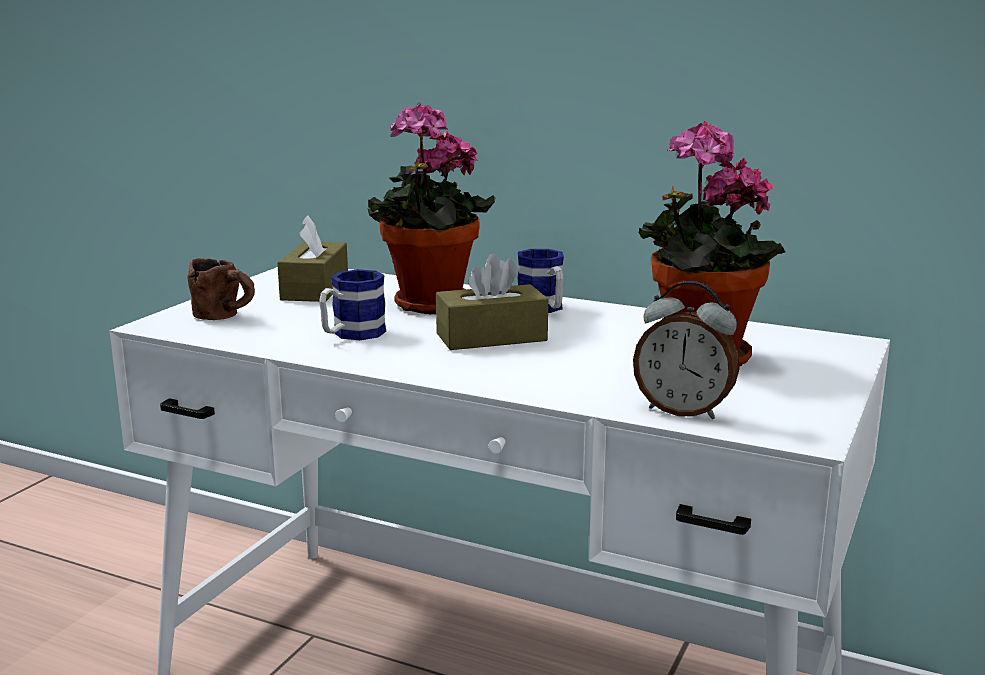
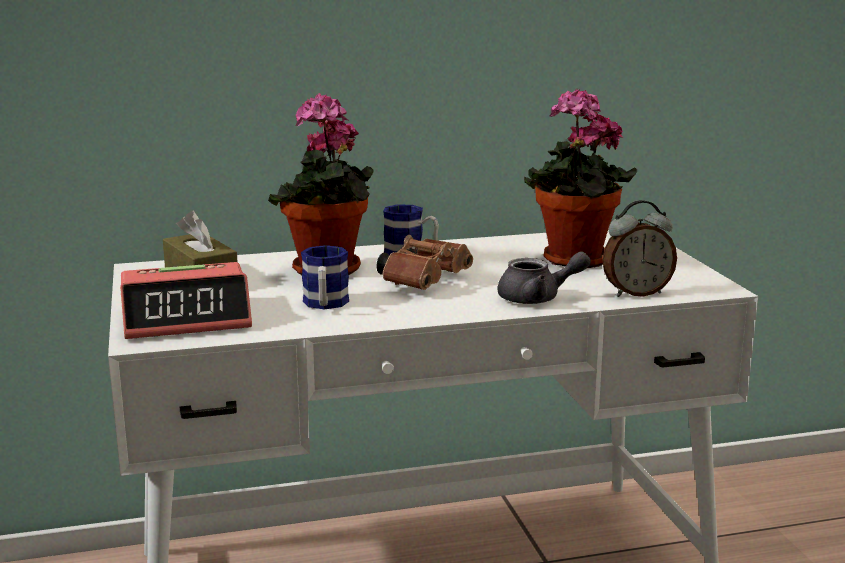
camera: 40 degrees left, 0 degrees up
brown mug [187,258,255,320] -> alarm clock [120,262,252,339]
brown tissue box [436,254,548,350] -> brown binoculars [376,235,473,290]
none -> grey teapot [498,251,591,304]

